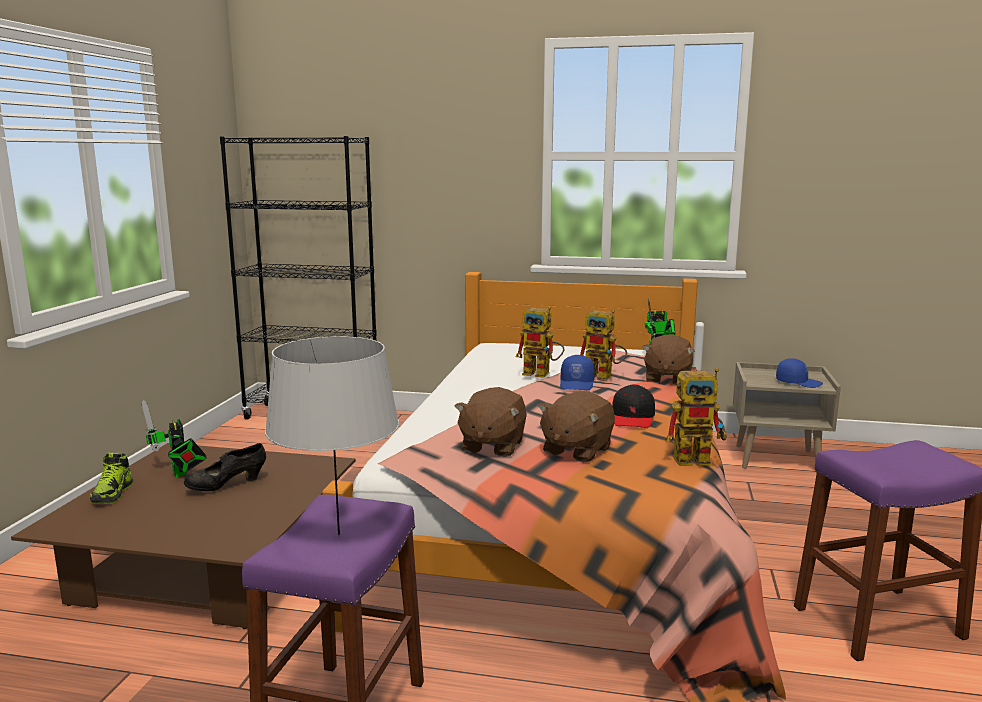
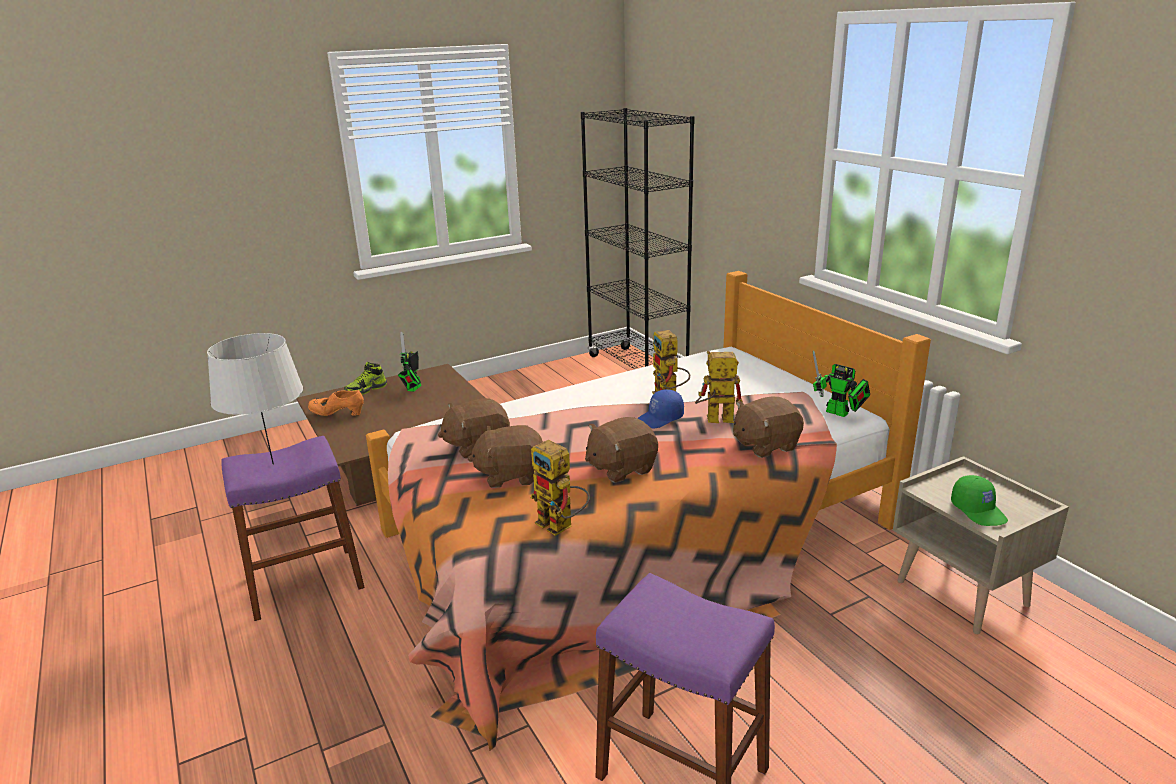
camera: 50 degrees right, 10 degrees up
black shoe [184,443,266,491] -> none
toy robot [580,310,627,381] -> toy robot turned 105 degrees clockwise [695,351,743,423]
black cap [612,384,655,428] -> brown plush toy [585,417,658,483]
blue cap [776,358,823,388] -> green cap [951,475,1008,526]
none -> orange shoe [308,390,364,416]

